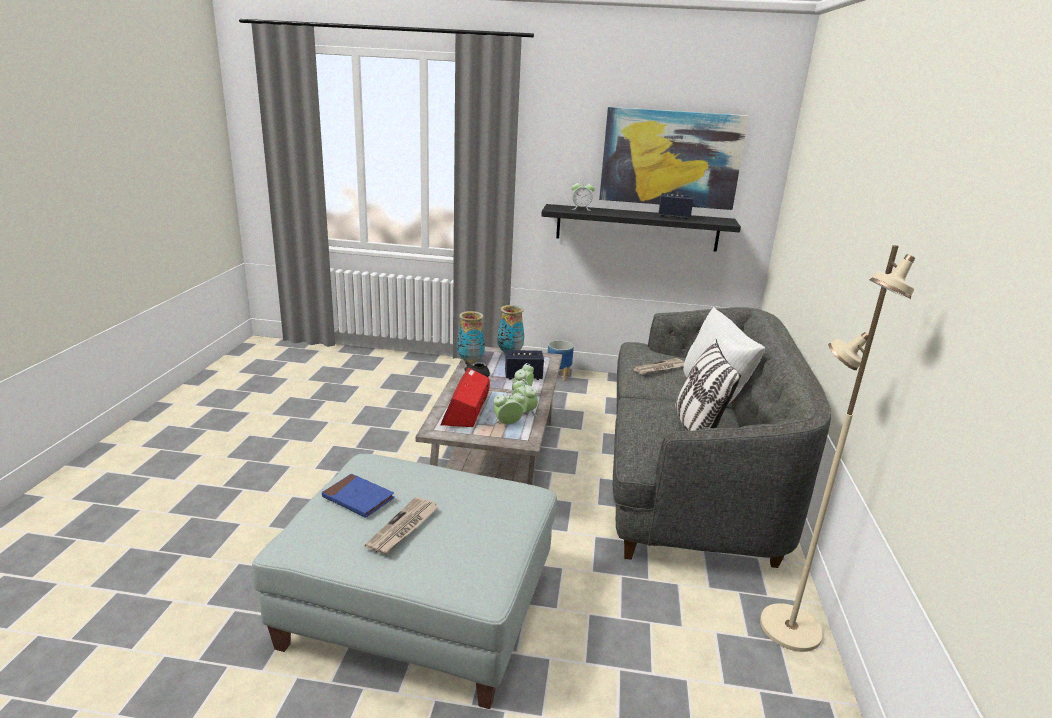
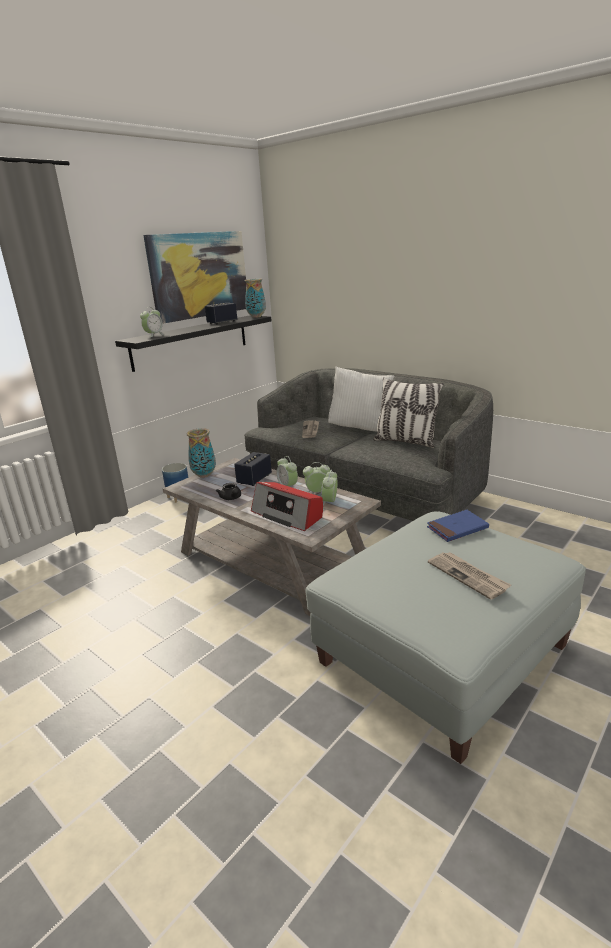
camera: 55 degrees left, 0 degrees up
blue book [322,474,395,518] -> blue book moved to [427,510,489,542]
vase [457,311,485,363] -> vase moved to [245,279,266,318]
beige floor lamp [760,245,915,652] -> none

